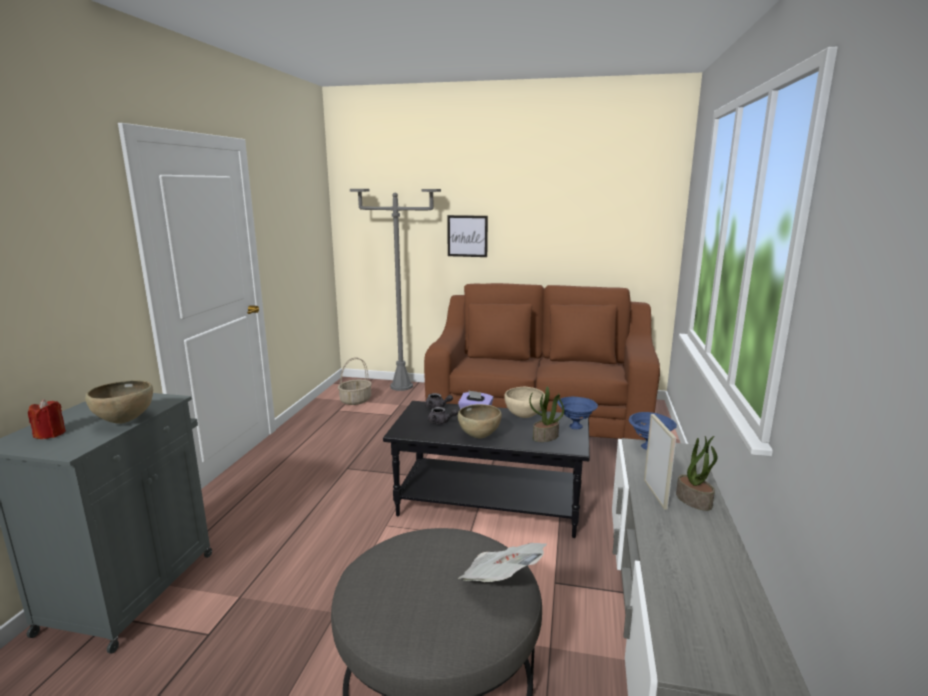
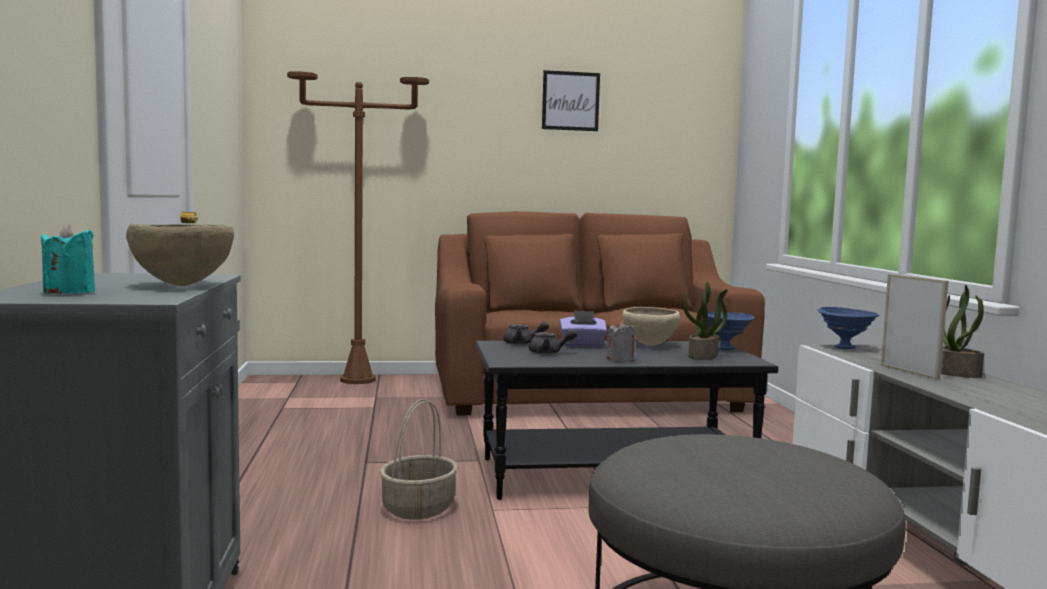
camera: 20 degrees left, 10 degrees down
red candle [28,399,66,439] -> turquoise candle [41,224,95,294]
basket [338,358,372,405] -> basket moved to [380,399,458,520]
grey floor lamp [350,189,441,391] -> brown floor lamp [287,71,429,384]
picture [447,215,488,257] -> picture moved to [542,70,600,131]
brown bowl [458,404,502,439] -> grey candle [606,321,636,362]
newspaper [458,543,547,582] -> none

